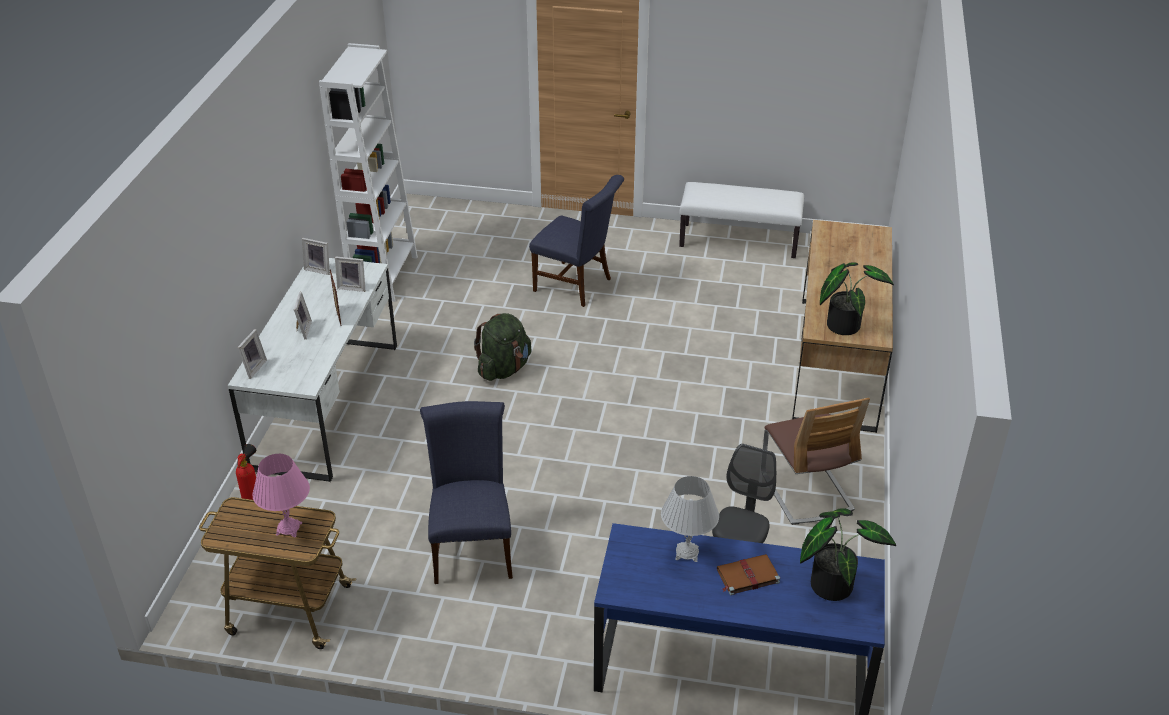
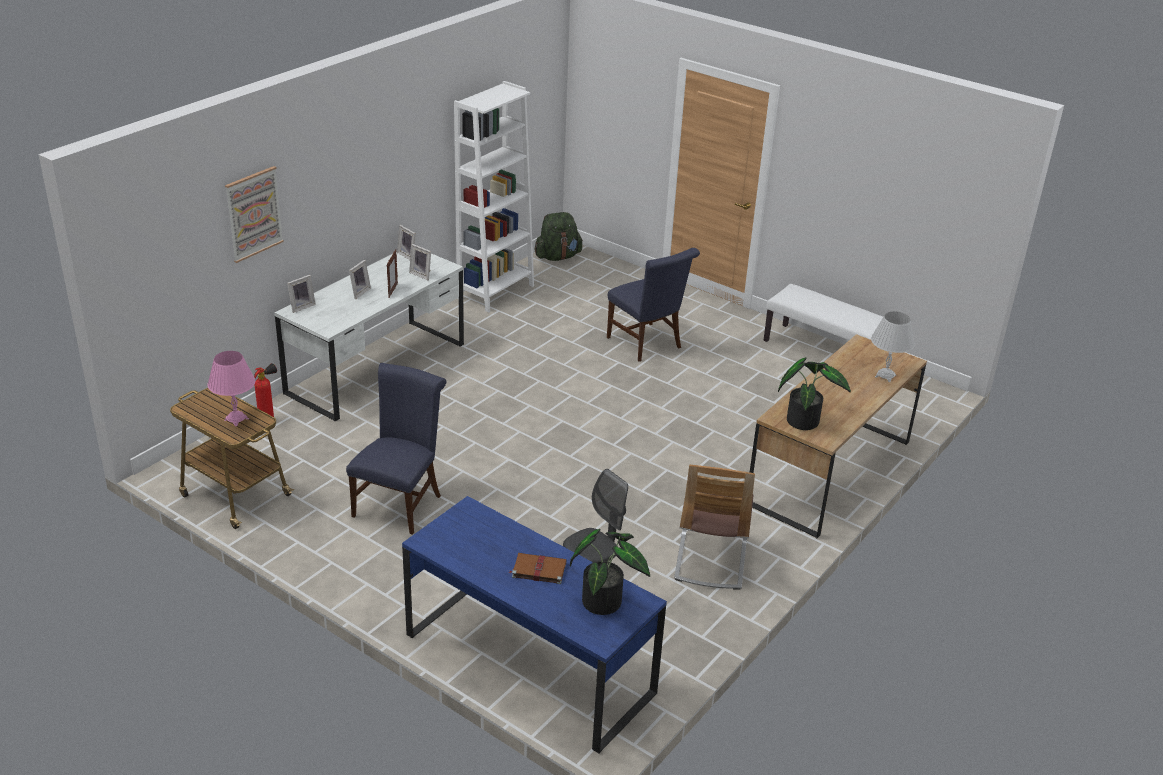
camera: 25 degrees right, 5 degrees down
green backpack [474,313,532,381] -> green backpack moved to [534,212,583,261]
white table lamp [661,476,719,562] -> white table lamp moved to [871,311,915,382]
none -> picture [225,166,284,263]

